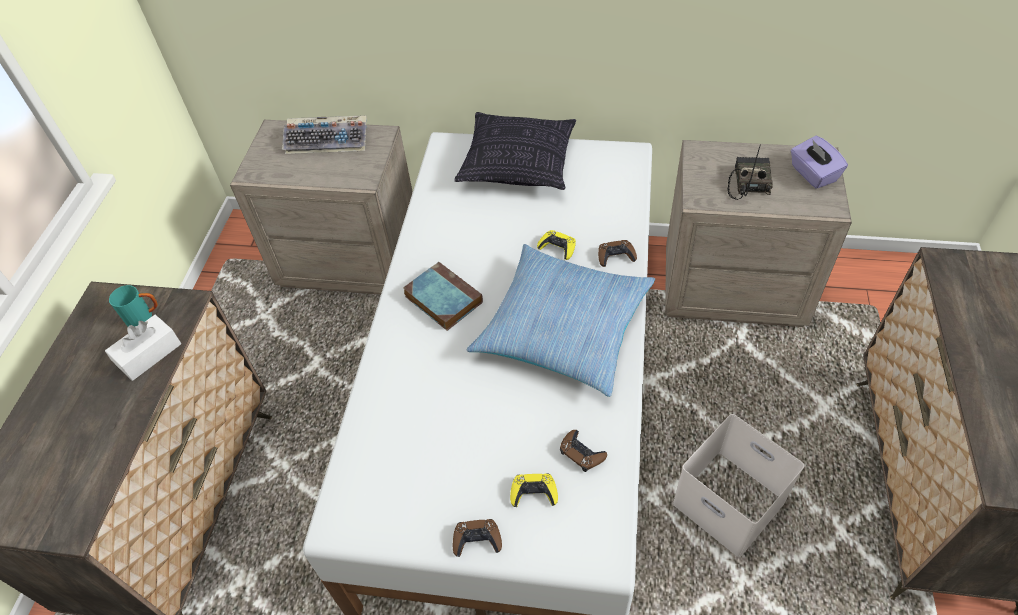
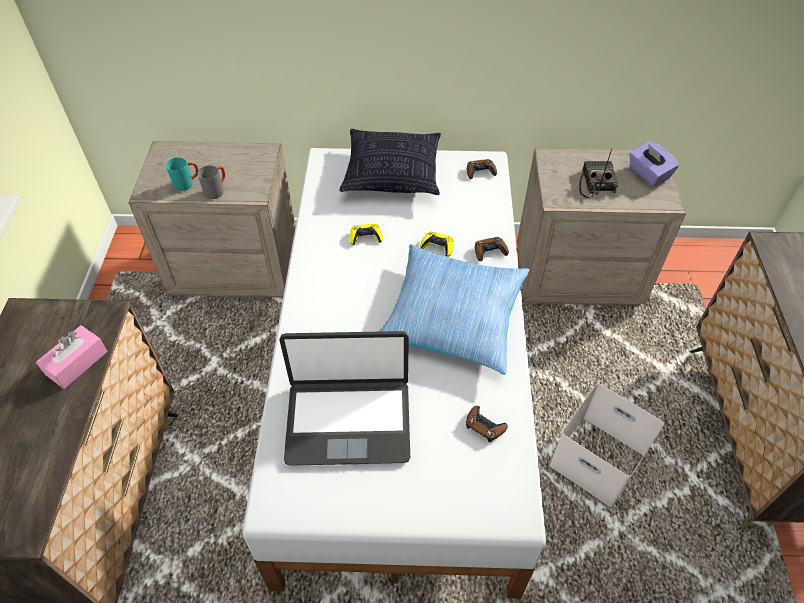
camera: 10 degrees left, 0 degrees up
white tissue box [105,315,181,381] -> pink tissue box [36,325,107,389]
turquoise mug [109,285,158,326] -> turquoise mug moved to [166,157,198,191]
keyboard [282,116,367,154] -> none
book [403,262,483,331] -> none
brown game controller [453,519,502,557] -> brown game controller moved to [467,159,497,179]
yellow game controller [510,473,558,507] -> yellow game controller moved to [350,224,383,245]
none -> grey mug [197,165,225,199]
none -> laptop [279,331,410,466]

